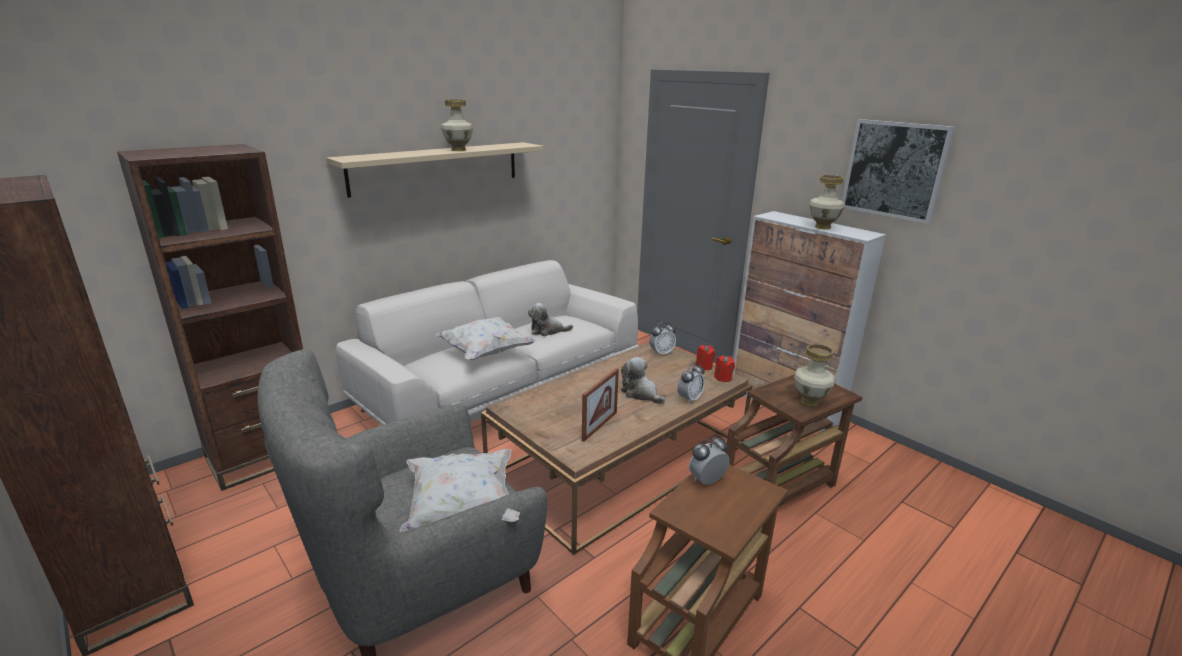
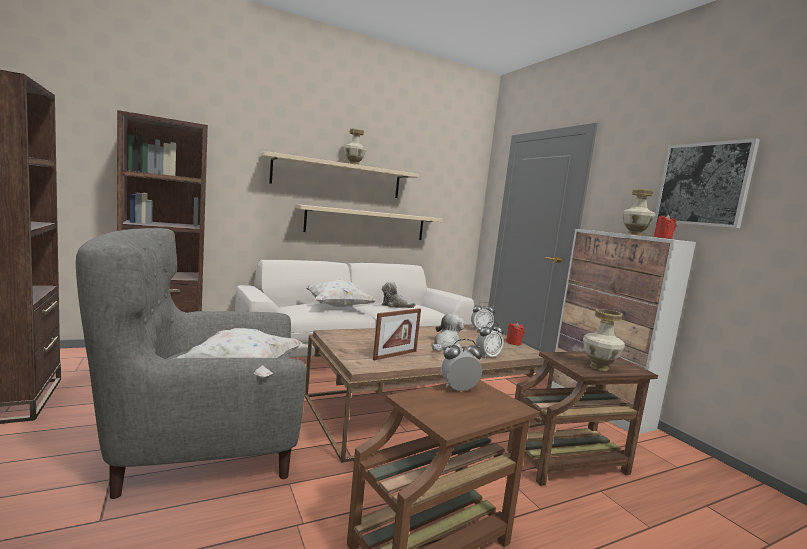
camera: 15 degrees right, 15 degrees down
plush toy [621,357,665,404] -> plush toy turned 60 degrees clockwise [432,314,464,351]
red candle [714,356,735,382] -> red candle moved to [654,215,677,239]
none -> beige shelf [295,204,443,240]

